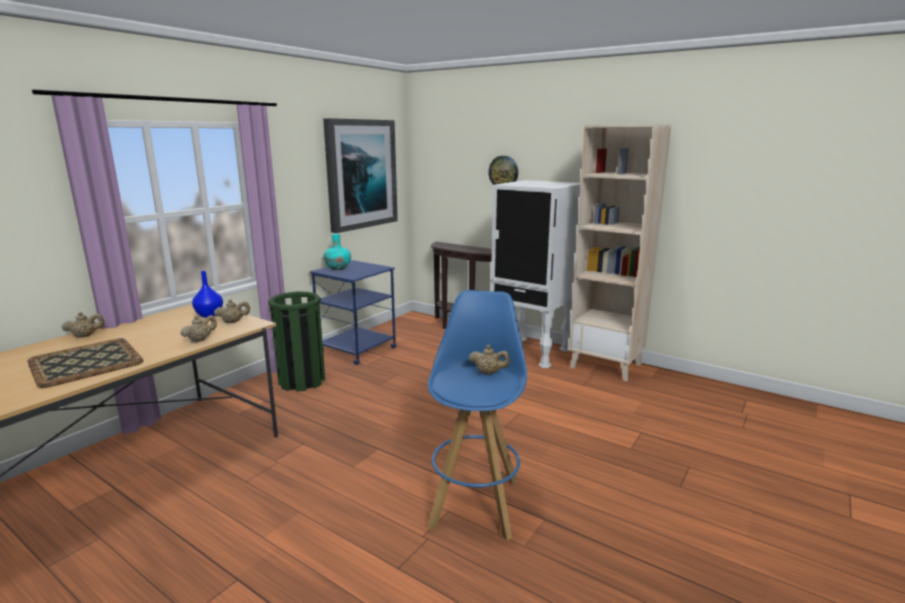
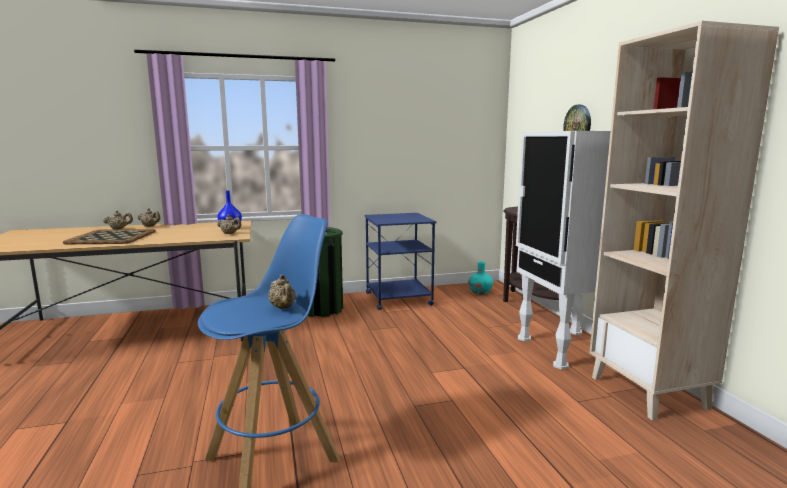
camera: 40 degrees right, 5 degrees down
beige teapot [181,315,217,342] -> beige teapot moved to [103,210,133,229]
picture [323,118,398,233] -> none
turquoise vase [323,234,351,270] -> turquoise vase moved to [468,262,493,295]

